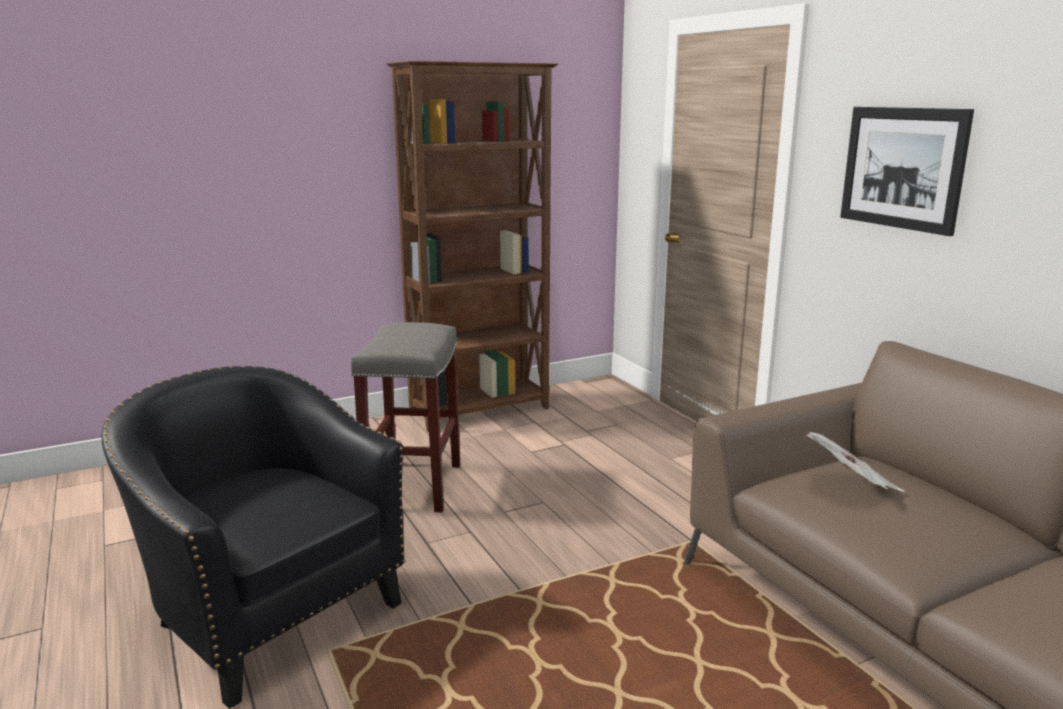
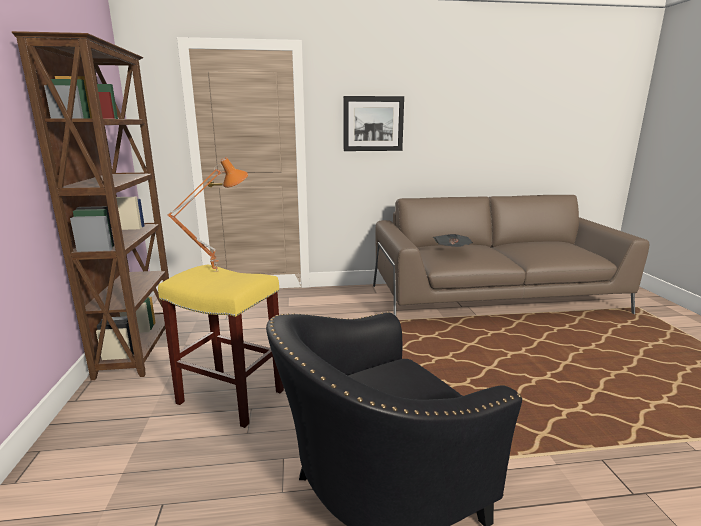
camera: 70 degrees left, 0 degrees up
grey stool [351,322,460,512] -> yellow stool [158,265,284,428]
none -> orange table lamp [167,157,248,272]

